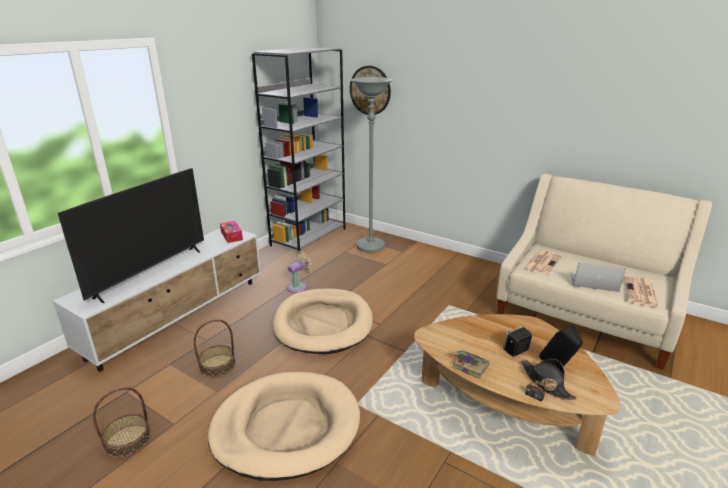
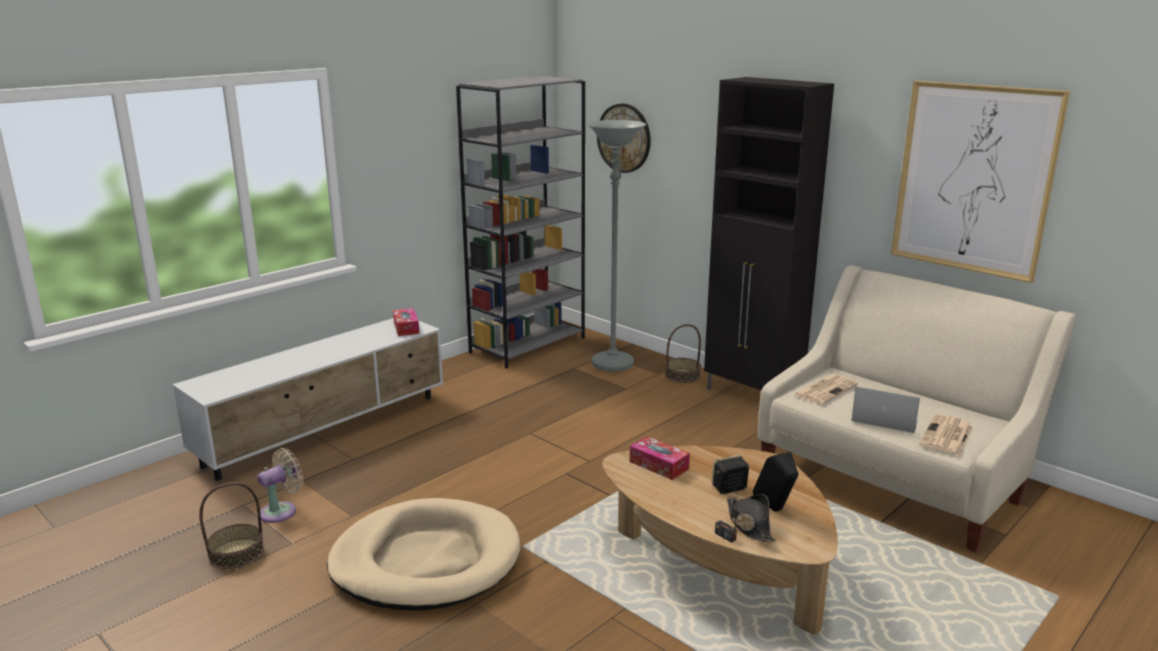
camera: 10 degrees right, 5 degrees down
television [58,168,204,303] -> none
basket [194,319,236,377] -> basket moved to [665,324,701,383]
beige dog bed [273,288,373,354] -> none
beige fan [287,251,313,293] -> beige fan moved to [257,448,303,523]
book [452,350,490,379] -> none
none -> tissue box [630,436,690,480]
none -> black cabinet [704,77,834,390]
none -> picture [891,81,1070,283]

